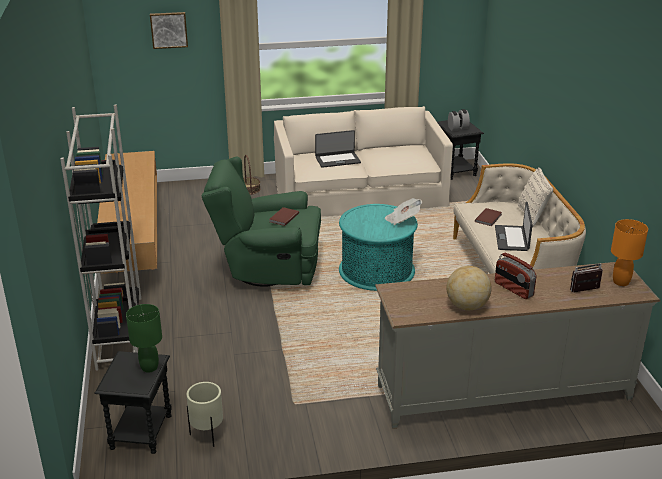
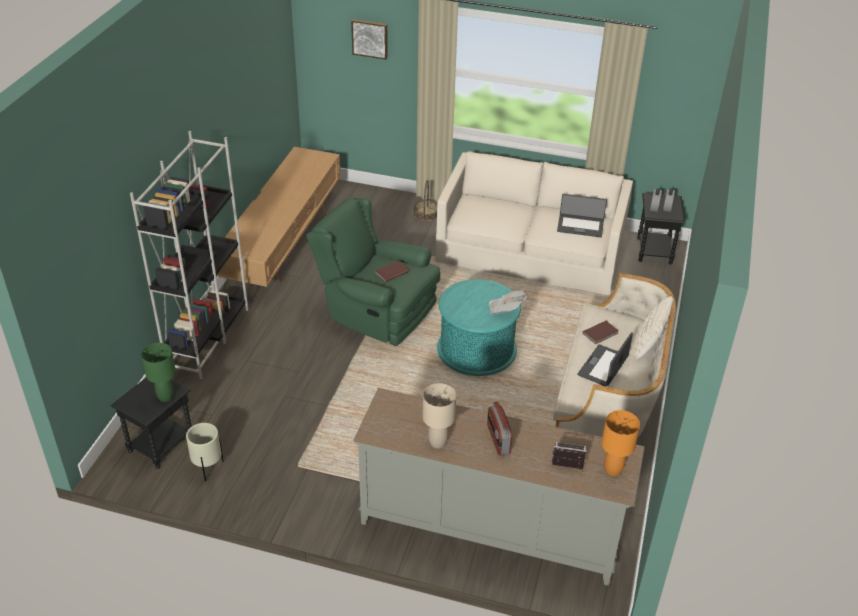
camera: 25 degrees right, 10 degrees up
laptop [315,130,361,168] -> laptop moved to [557,194,607,237]
globe [446,266,492,310] -> beige table lamp [422,383,456,448]

